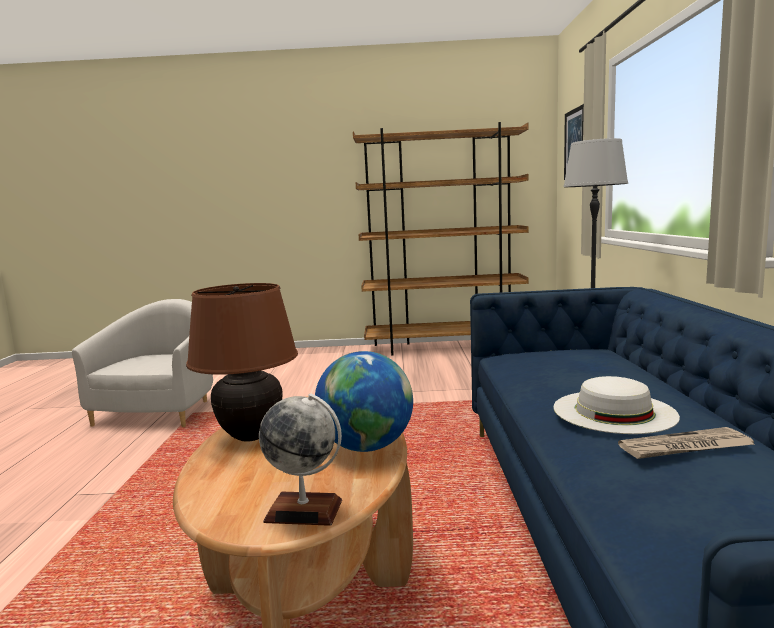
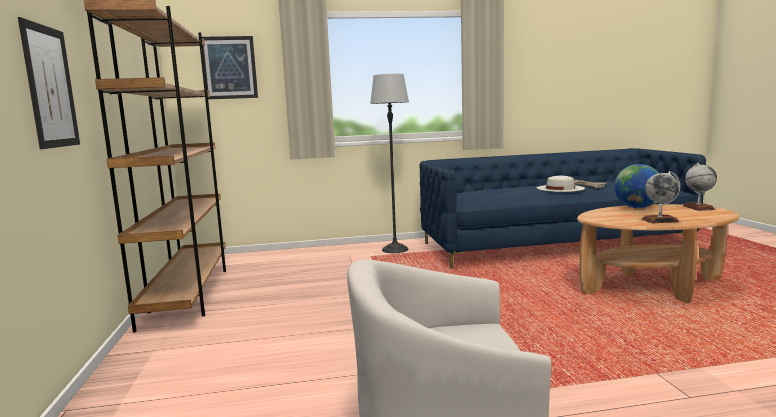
camera: 100 degrees left, 0 degrees up
brown table lamp [186,283,298,442] -> globe [642,171,680,223]
none -> picture [18,17,80,149]

